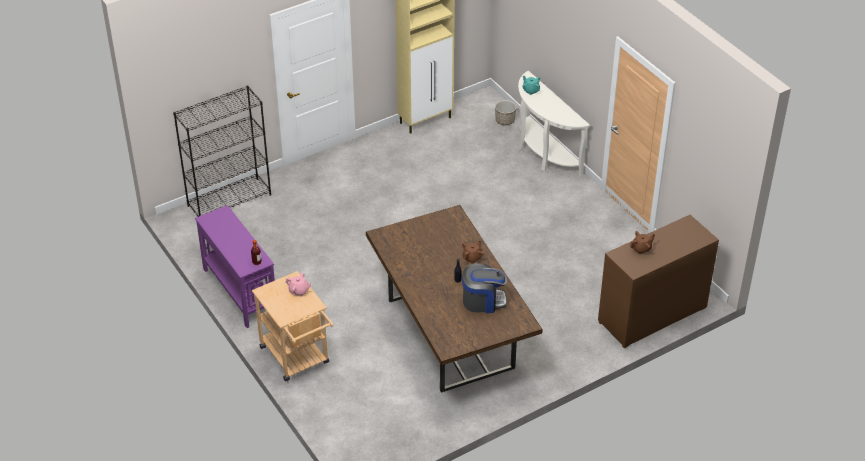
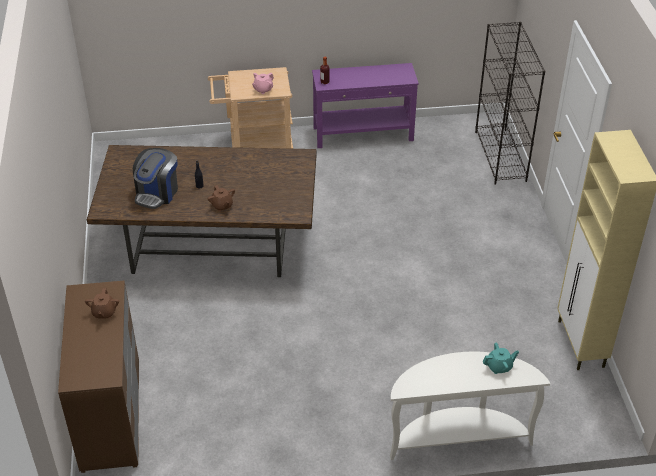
camera: 115 degrees right, 0 degrees up
planter [495,100,516,125] -> none

